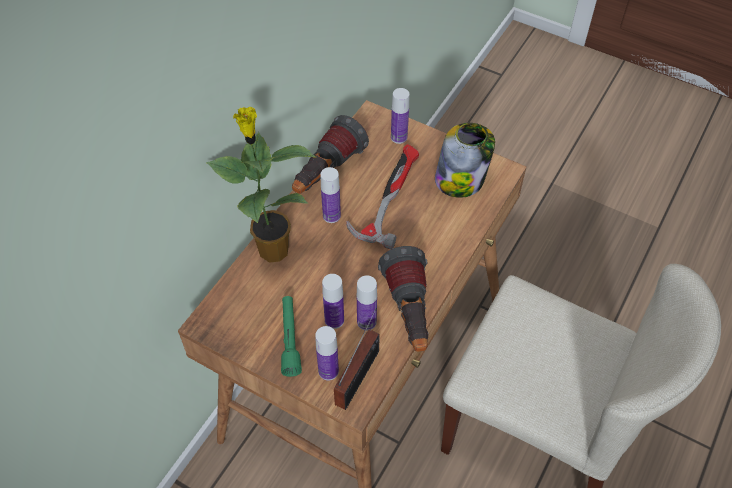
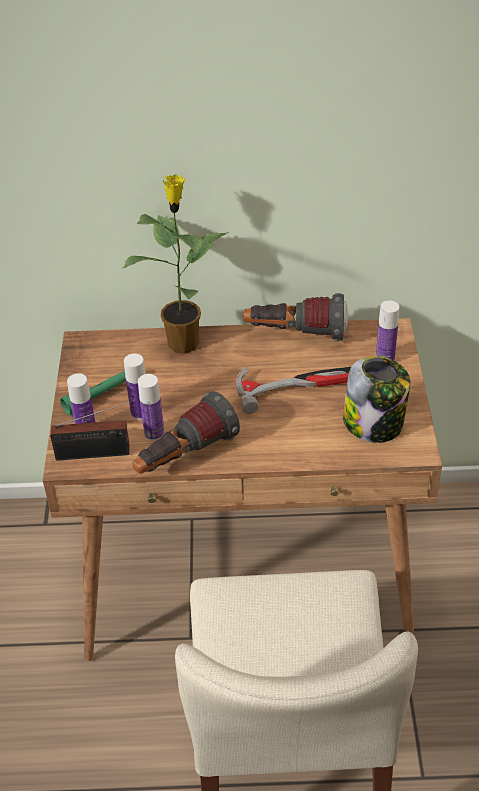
camera: 60 degrees right, 10 degrees down
bottle [320,167,341,223] -> none

